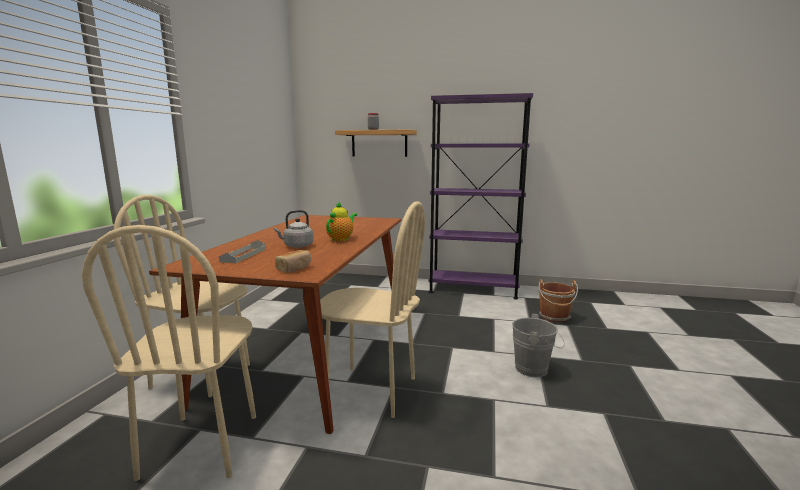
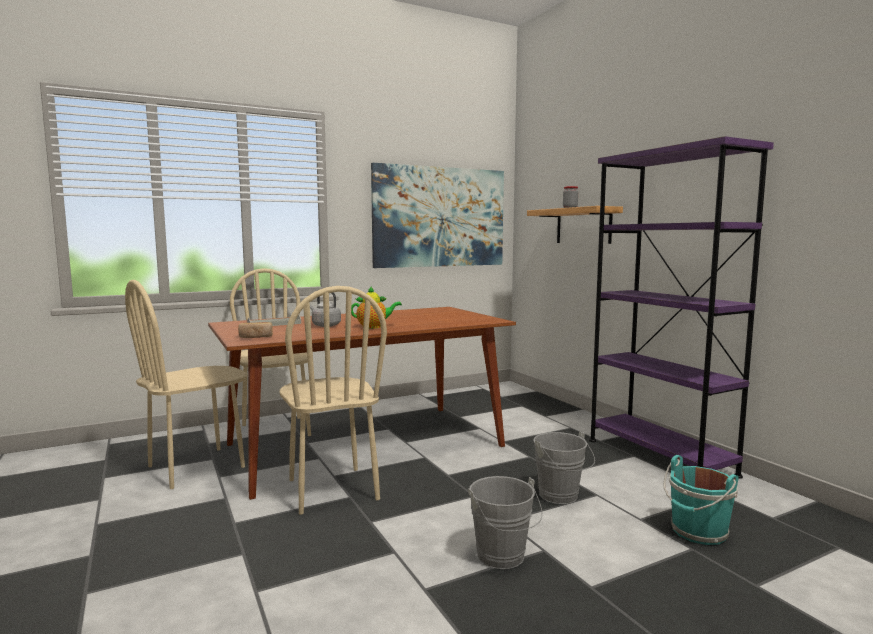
camera: 50 degrees right, 5 degrees down
brown bucket [538,279,578,322] -> turquoise bucket [663,455,739,545]
none -> picture [371,163,504,268]
none -> grey bucket [533,431,595,504]

